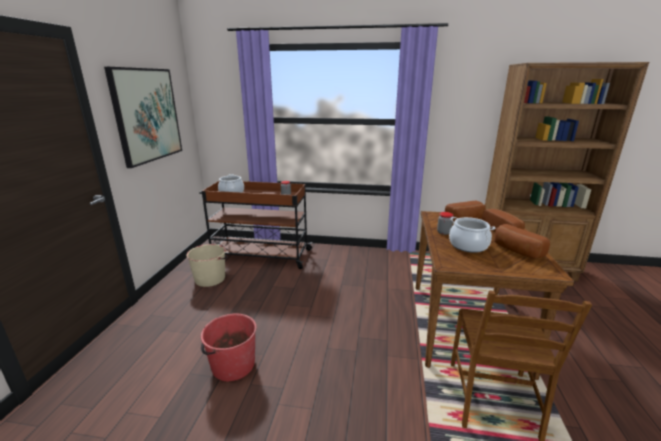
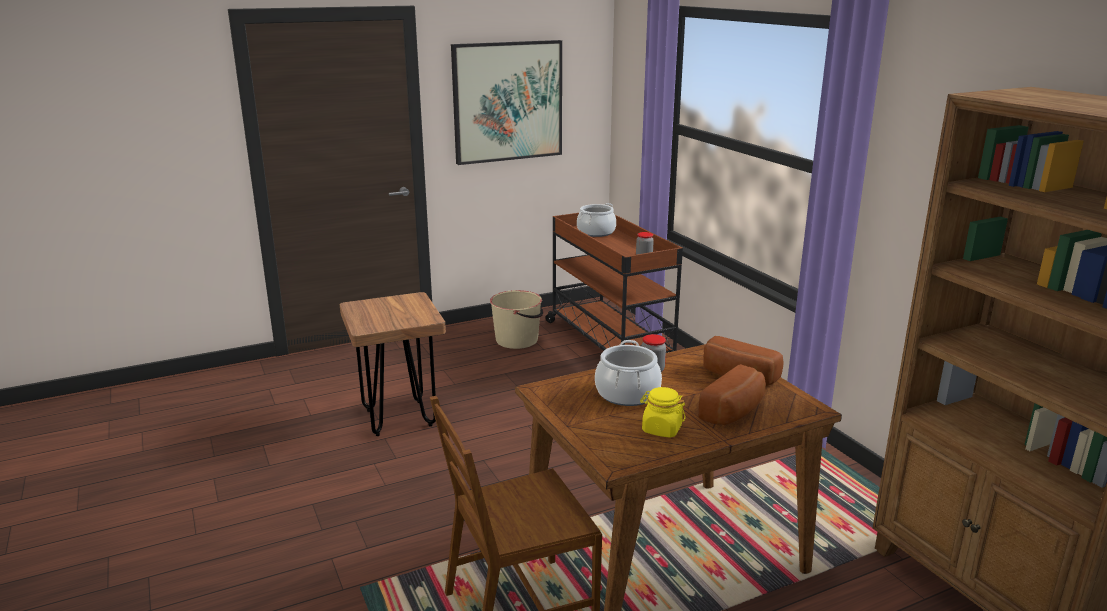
camera: 55 degrees right, 0 degrees up
red bucket [201,313,257,381] -> brown stool [340,292,446,436]
bread [494,224,550,258] -> yellow jar [640,387,686,438]

